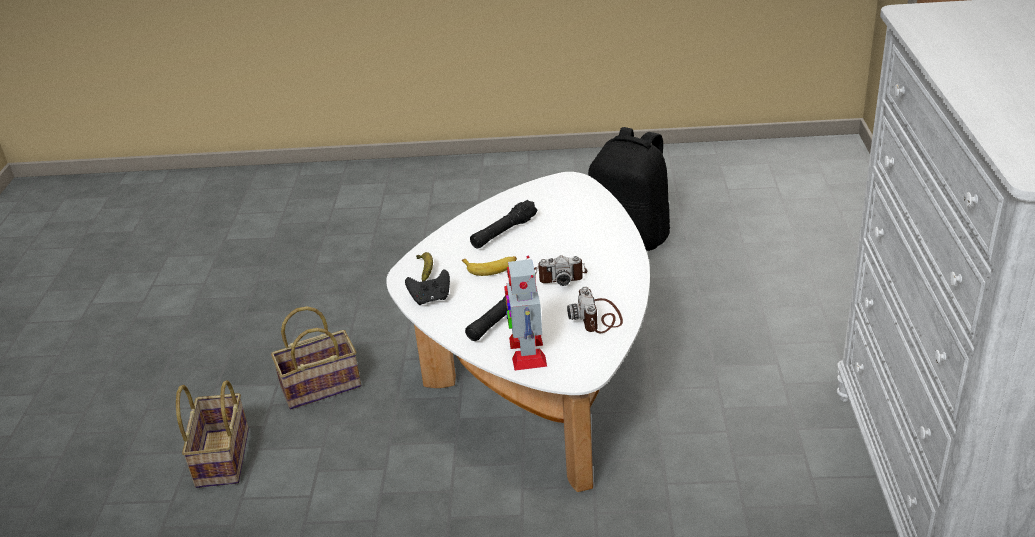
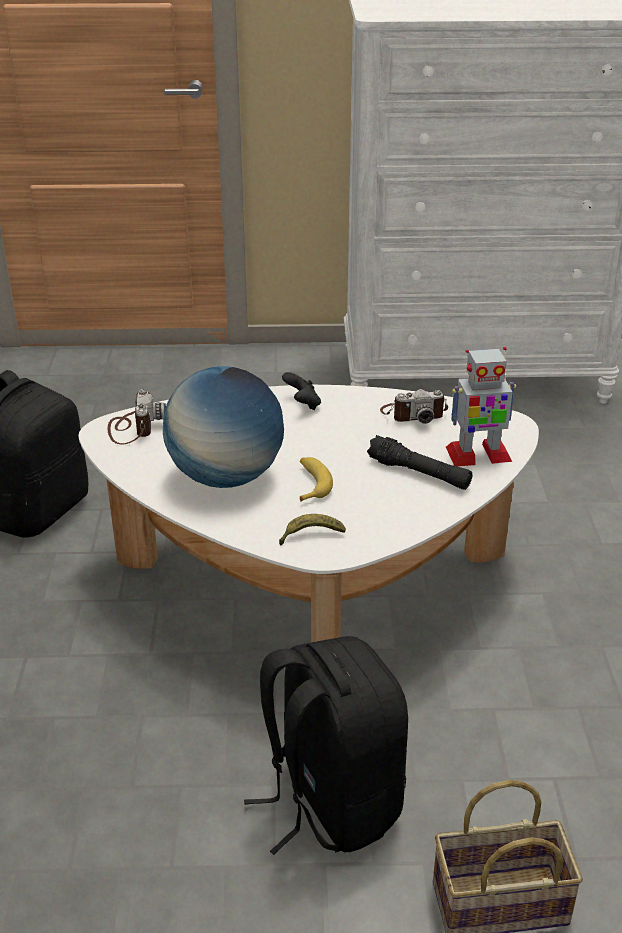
camera: 95 degrees left, 0 degrees up
basket [271,306,361,409] -> black backpack [244,636,408,855]
black game controller [405,269,450,305] -> black game controller moved to [282,372,321,410]
black flashlight [470,200,538,249] -> globe [163,366,284,488]
camera [534,255,587,286] -> camera moved to [108,389,166,444]

